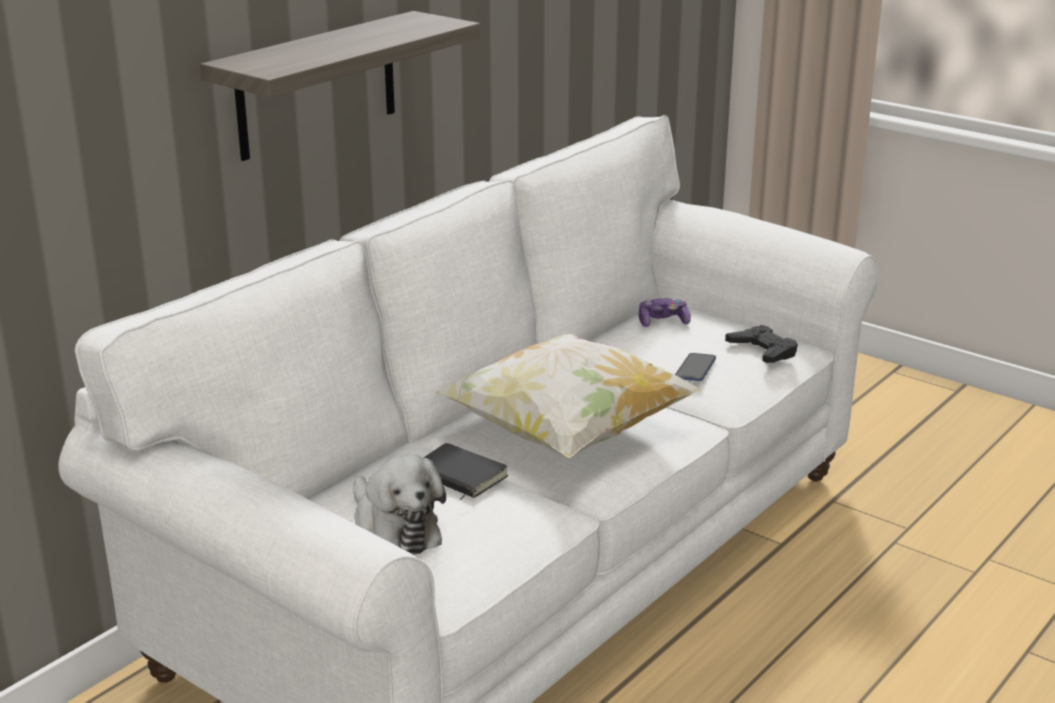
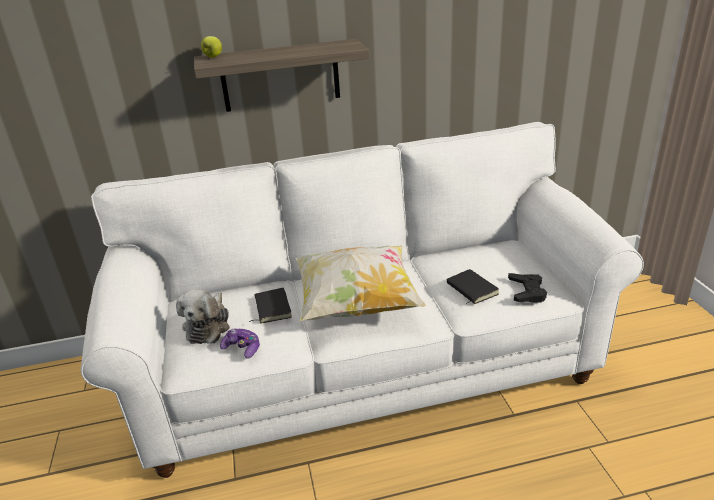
camera: 40 degrees right, 5 degrees up
game controller [639,299,691,327] -> game controller moved to [220,328,260,358]
phone [675,353,716,381] -> black book [447,269,499,304]
none -> apple [201,36,222,58]

